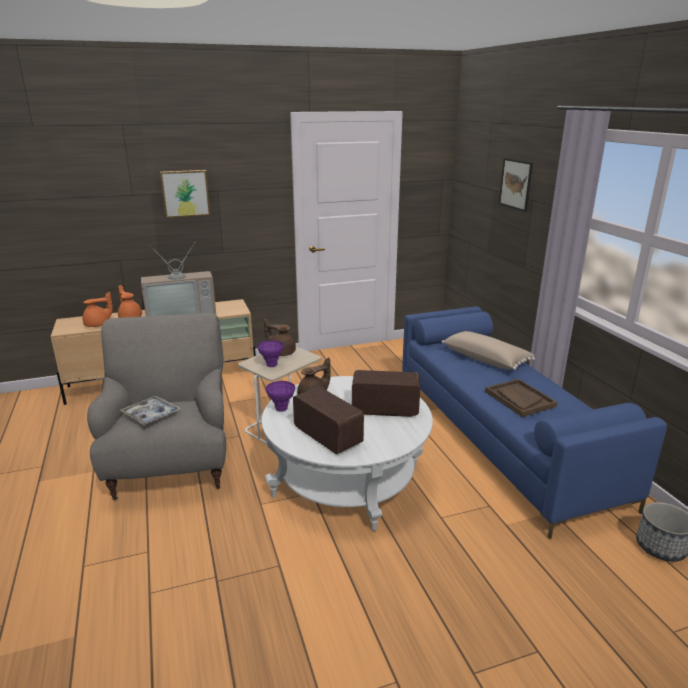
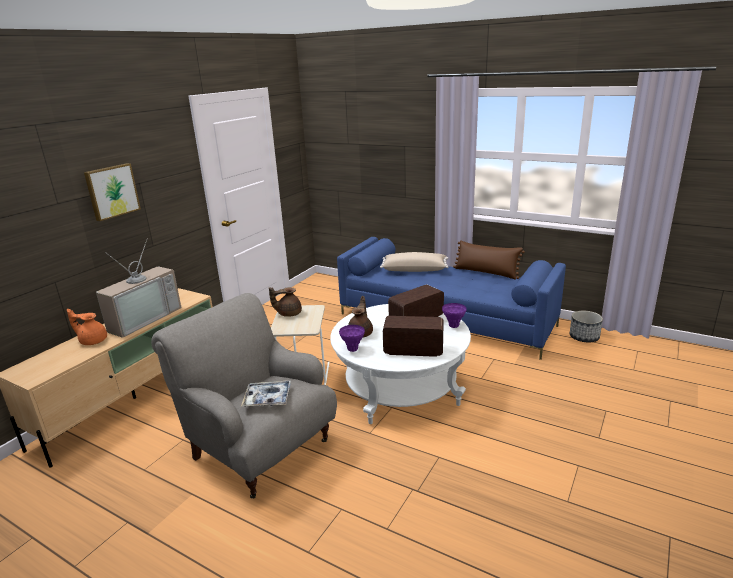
camera: 40 degrees left, 0 degrees up
orange teapot [83,292,113,327] -> none
purple vase [257,340,284,367] -> purple vase moved to [442,303,467,328]
brown tray [485,379,557,417] -> none
picture [499,158,533,212] -> none
none -> brown pillow [453,240,525,280]

